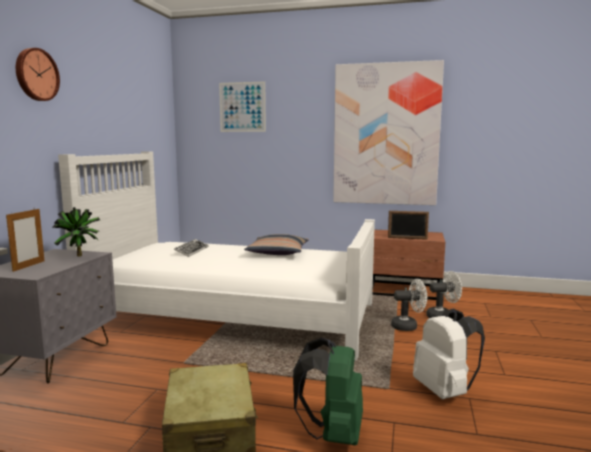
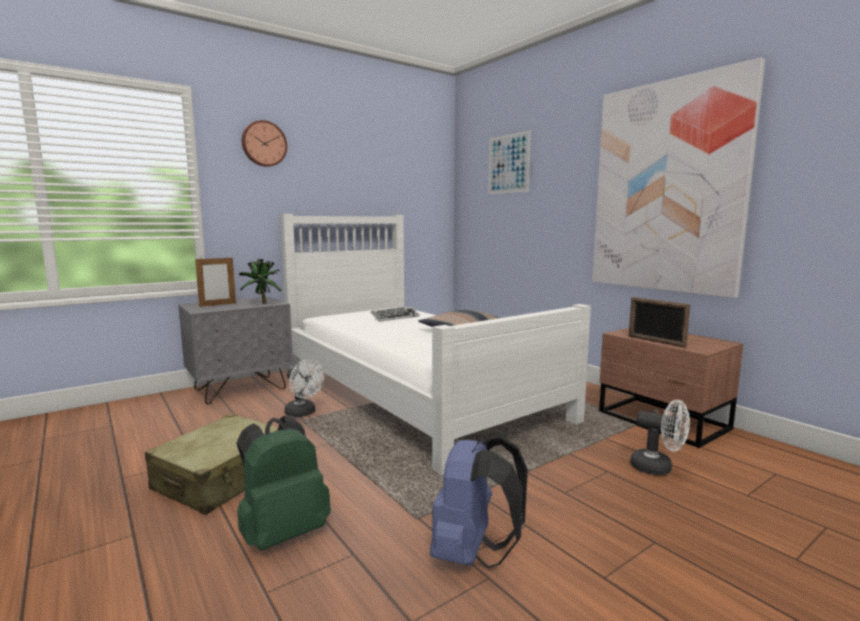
camera: 40 degrees right, 0 degrees up
white fan [391,279,427,331] -> white fan moved to [284,359,324,417]
white backpack [413,308,485,399] -> blue backpack [430,436,528,569]

